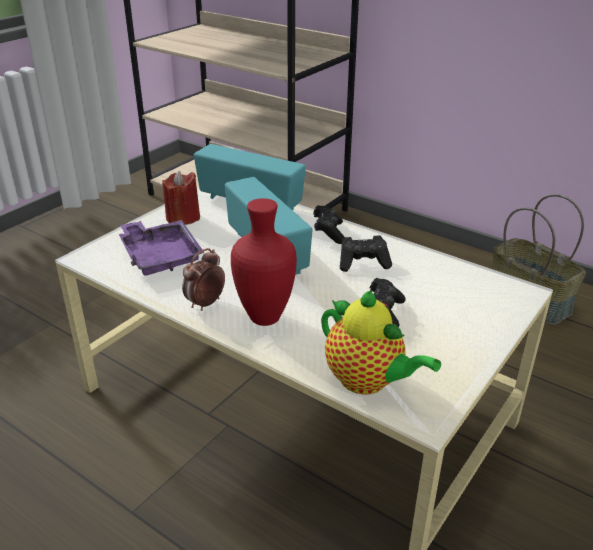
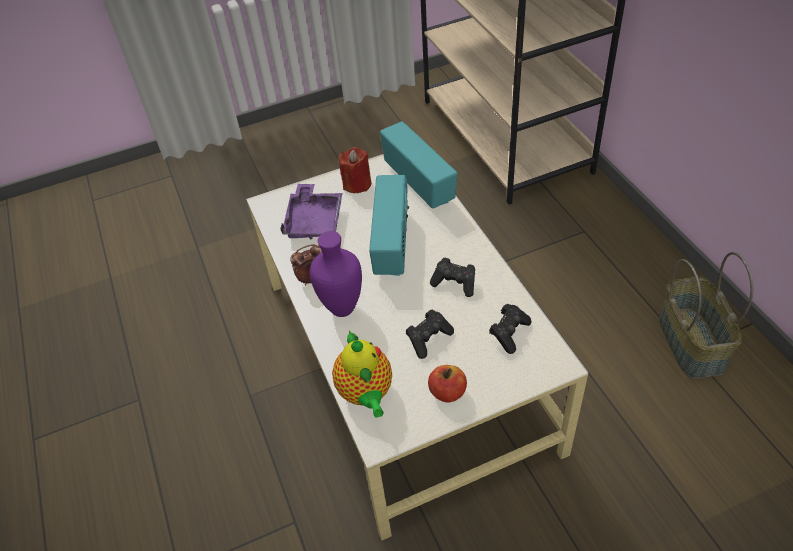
camera: 35 degrees right, 15 degrees up
red vase [231,198,297,326] -> purple vase [310,231,362,317]
black game controller [313,205,344,244] -> black game controller moved to [489,304,532,354]
none -> apple [428,365,467,403]

